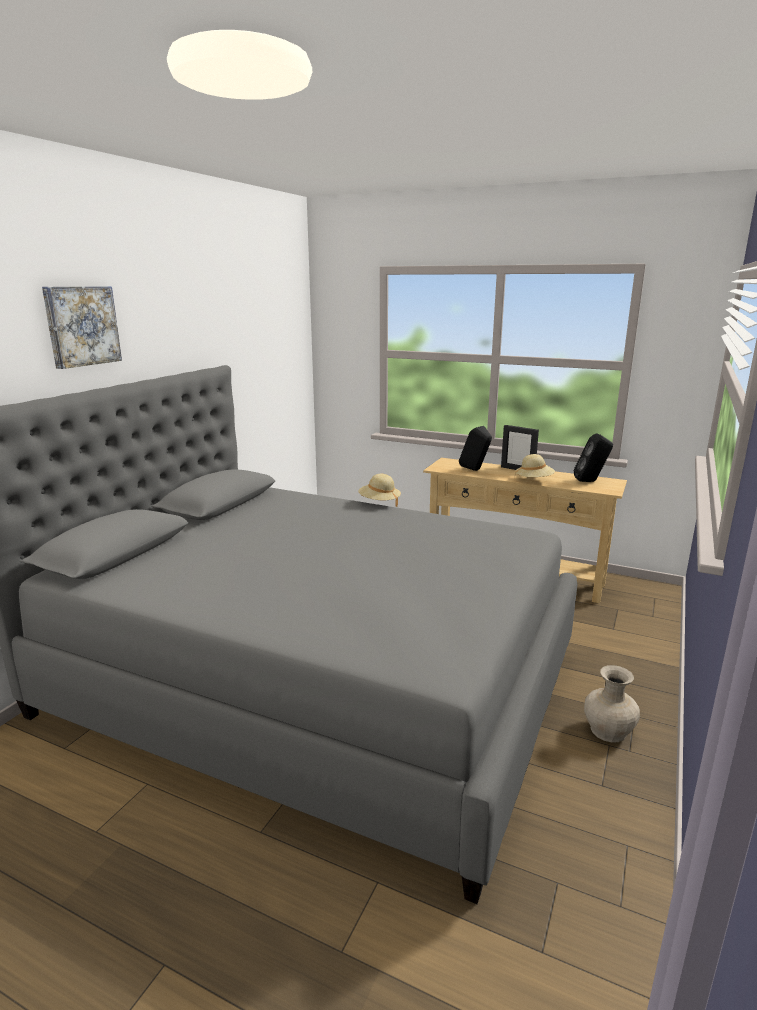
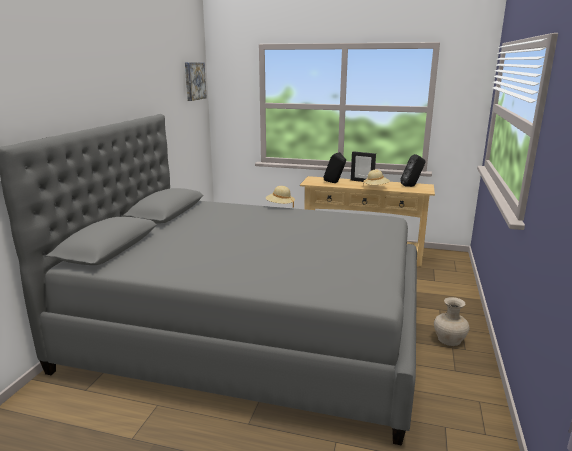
camera: 10 degrees left, 0 degrees up
picture [42,286,122,369] -> picture moved to [185,62,207,101]

